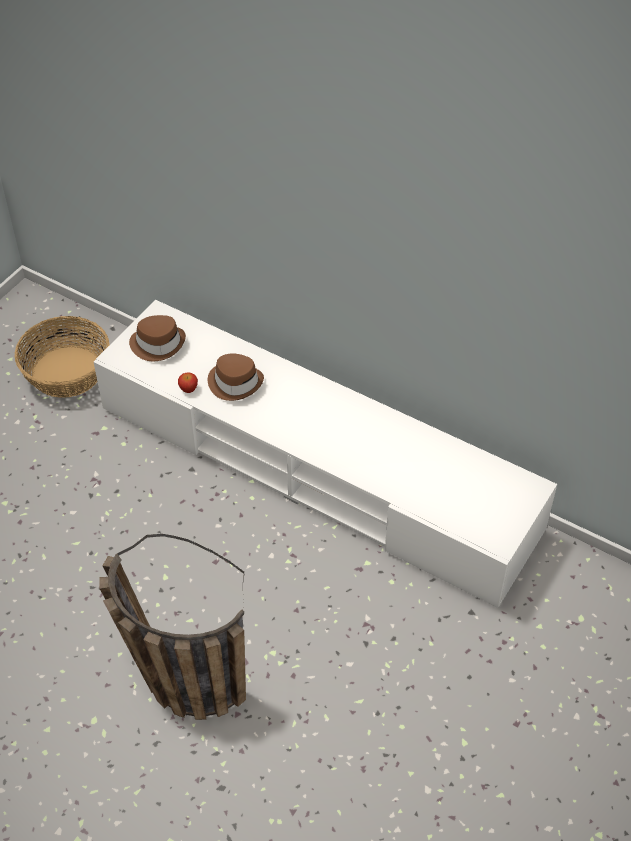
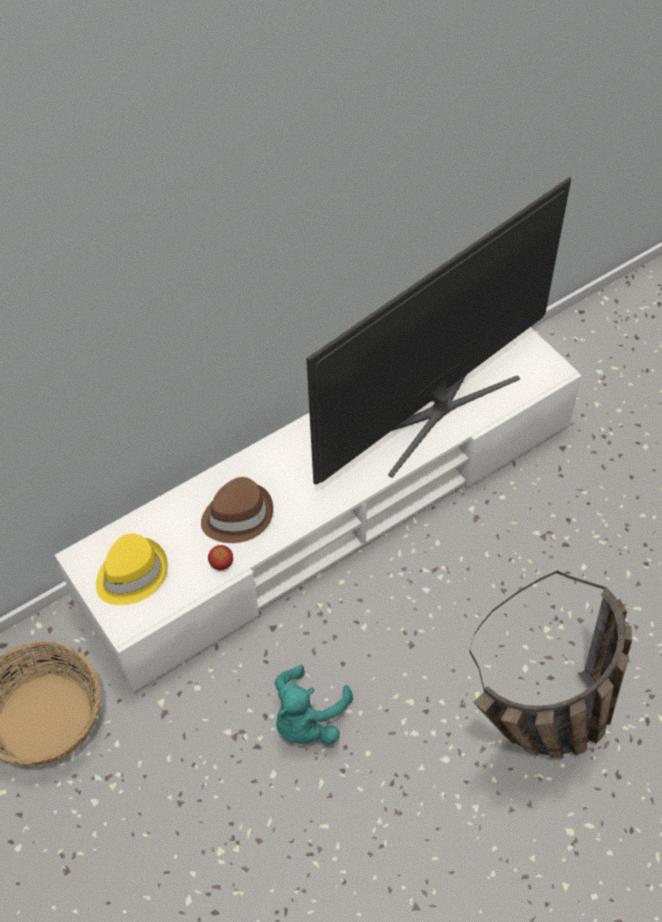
camera: 65 degrees left, 5 degrees up
brown hat [129,315,186,361] -> yellow hat [96,533,168,605]
none -> turquoise plush toy [275,665,353,744]
none -> television [306,177,571,485]

